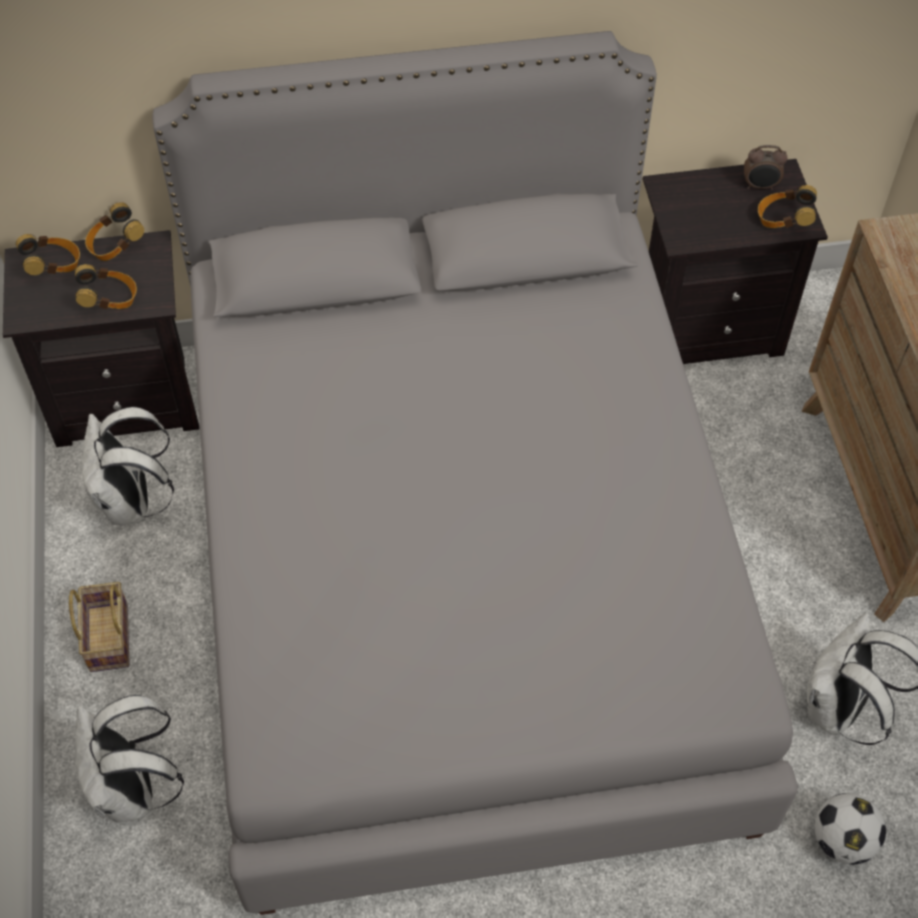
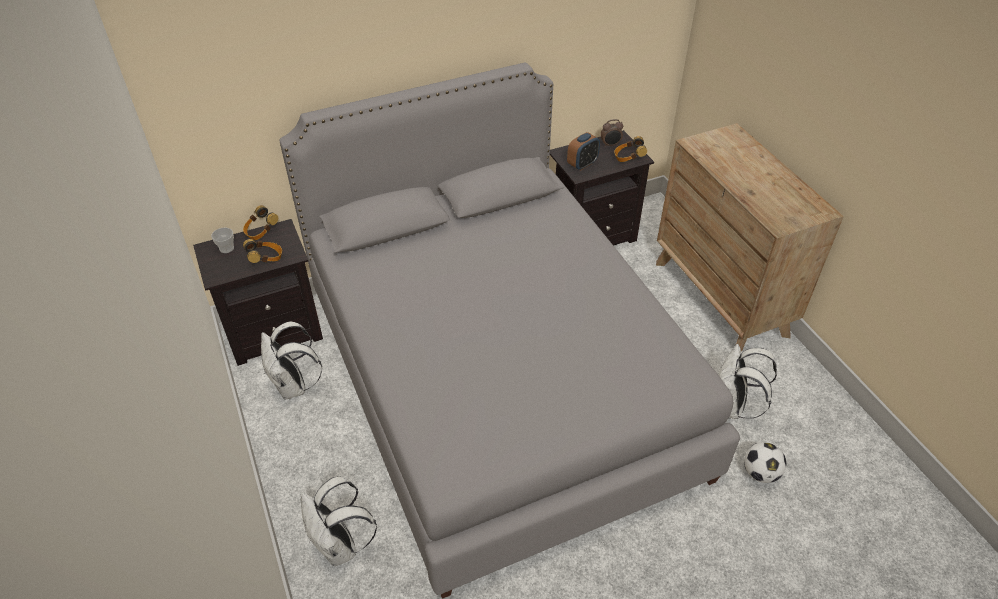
camera: 15 degrees left, 10 degrees down
headphones [16,234,80,275] -> cup [211,228,234,253]
basket [69,582,130,672] -> none
none -> alarm clock [567,132,600,171]

